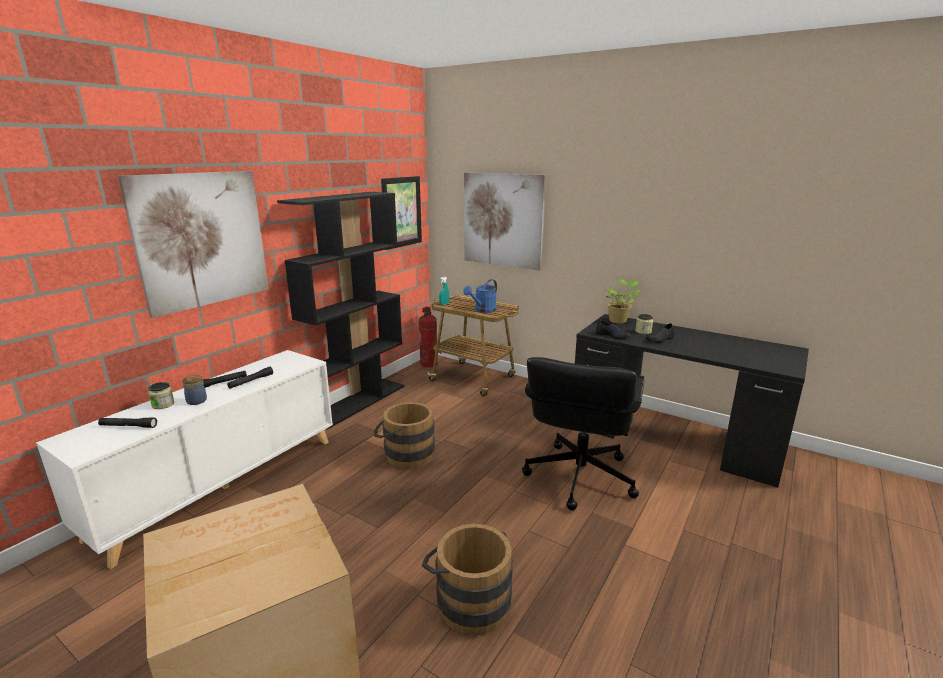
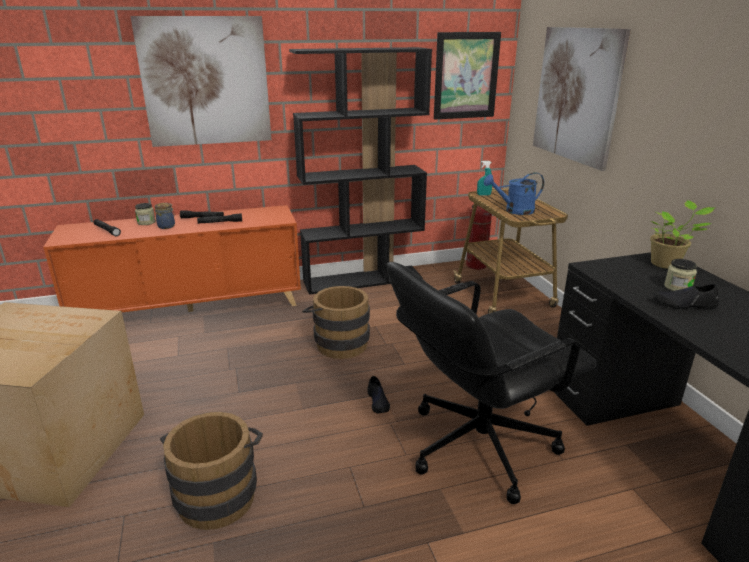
camera: 40 degrees right, 5 degrees up
white cabinet [36,350,333,569] -> orange cabinet [43,205,301,312]
black shoe [595,320,631,339] -> black shoe moved to [367,376,390,413]

